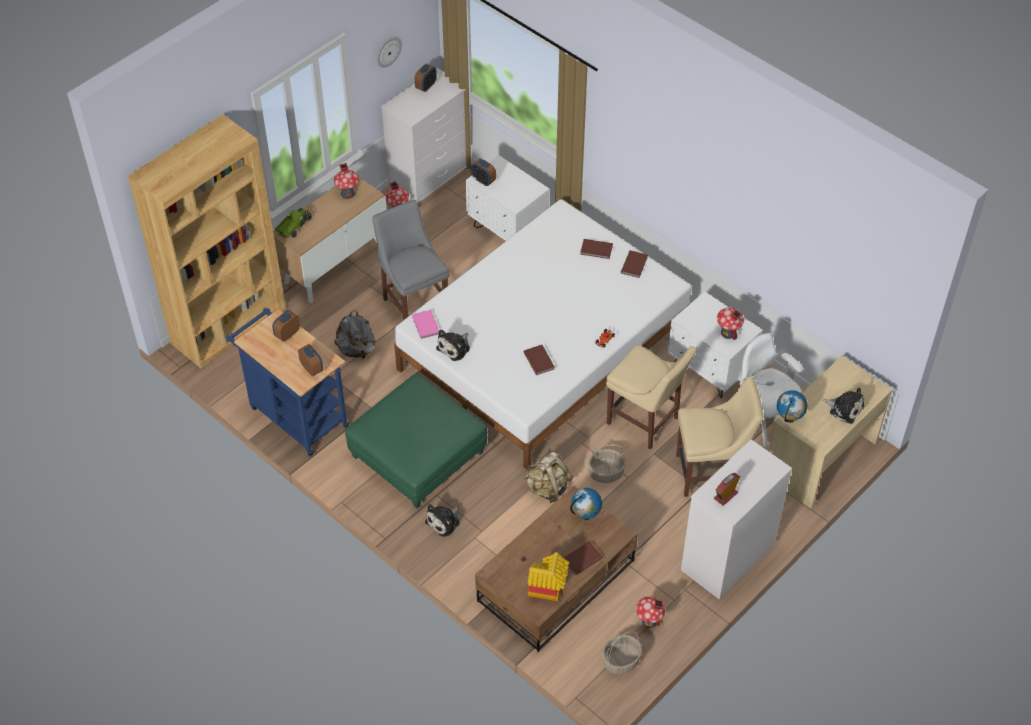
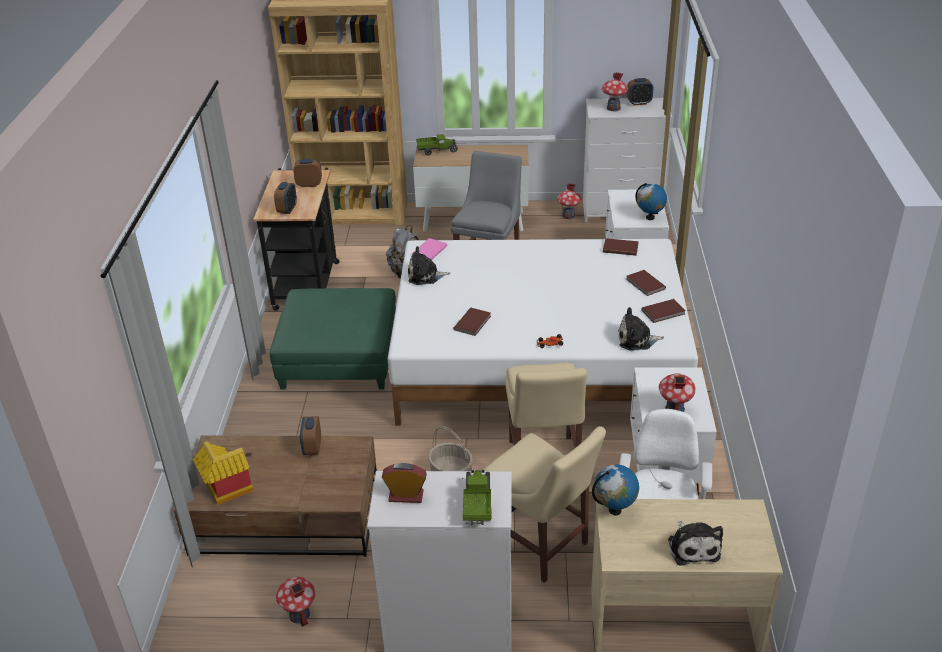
camera: 50 degrees right, 15 degrees down
blue cart [226,308,349,457] -> black cart [253,168,339,311]
toy house [334,163,359,199] -> toy house moved to [602,72,628,112]
wall clock [377,36,402,68] -> none
plush toy [425,504,460,537] -> plush toy moved to [618,307,664,351]
alarm clock [472,158,496,186] -> alarm clock moved to [300,416,321,455]
beige backpack [524,452,573,503] -> none
brown book [564,542,603,575] -> brown book moved to [603,238,639,256]
globe [570,488,602,520] -> globe moved to [635,183,667,220]
basket [602,631,642,674] -> none
none -> toy truck [462,470,491,525]

